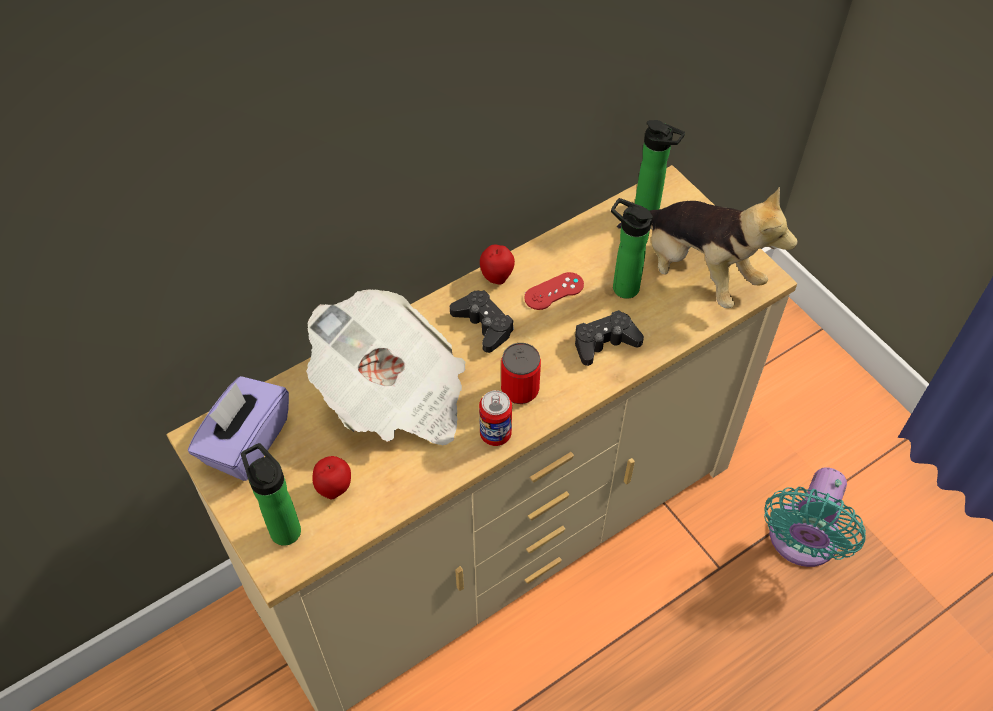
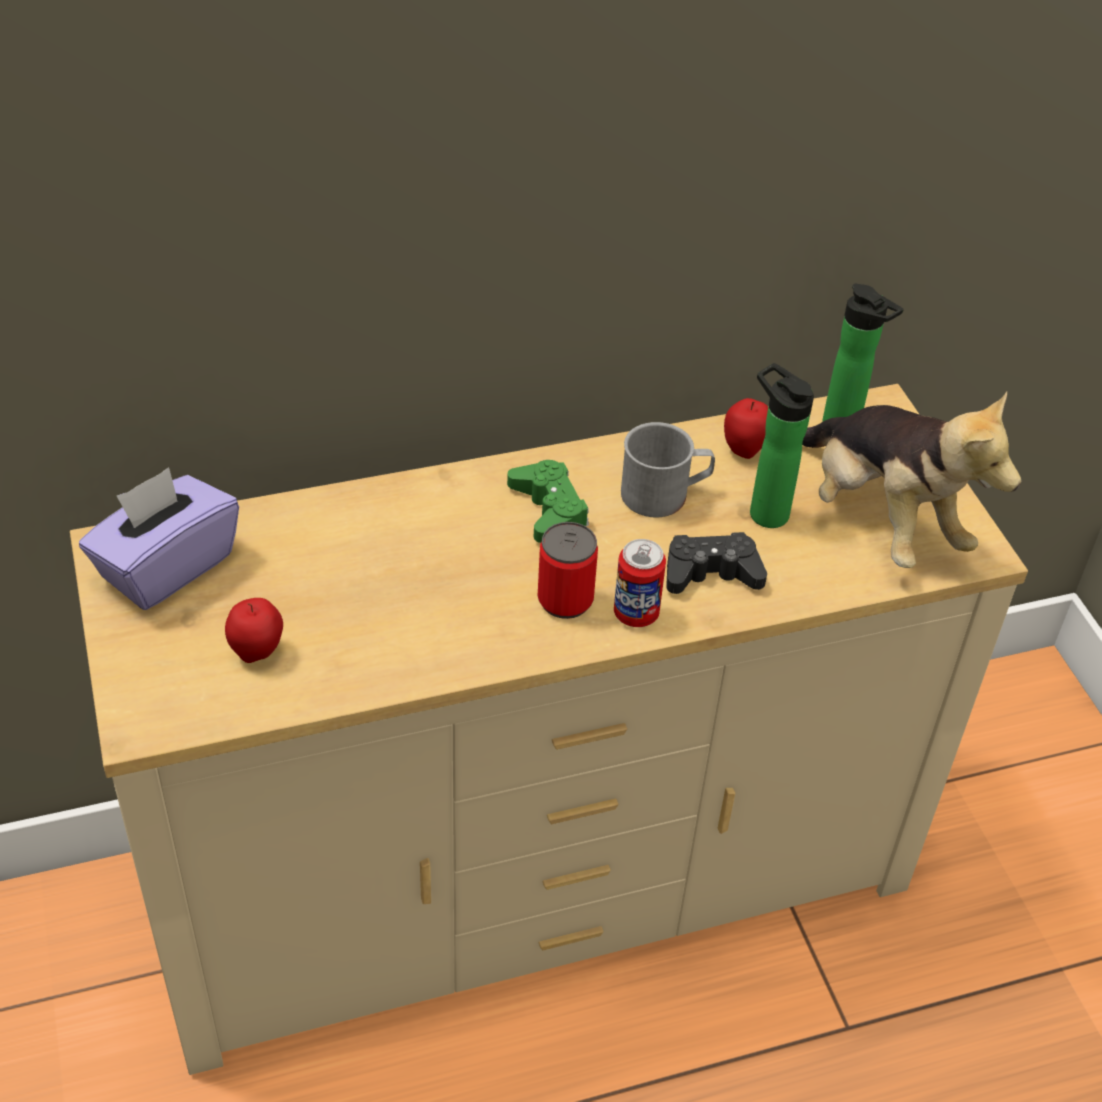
camera: 15 degrees right, 10 degrees down
bottle [241,443,301,546] -> none
newspaper [306,289,466,445] -> none
black game controller [450,290,514,353] -> green game controller [507,460,589,543]
can [479,390,512,446] -> can moved to [614,539,666,627]
apple [480,245,515,284] -> apple moved to [724,398,768,459]
red game controller [524,272,584,310] -> grey mug [621,422,715,518]
turquoise fan [764,467,866,567] -> none

